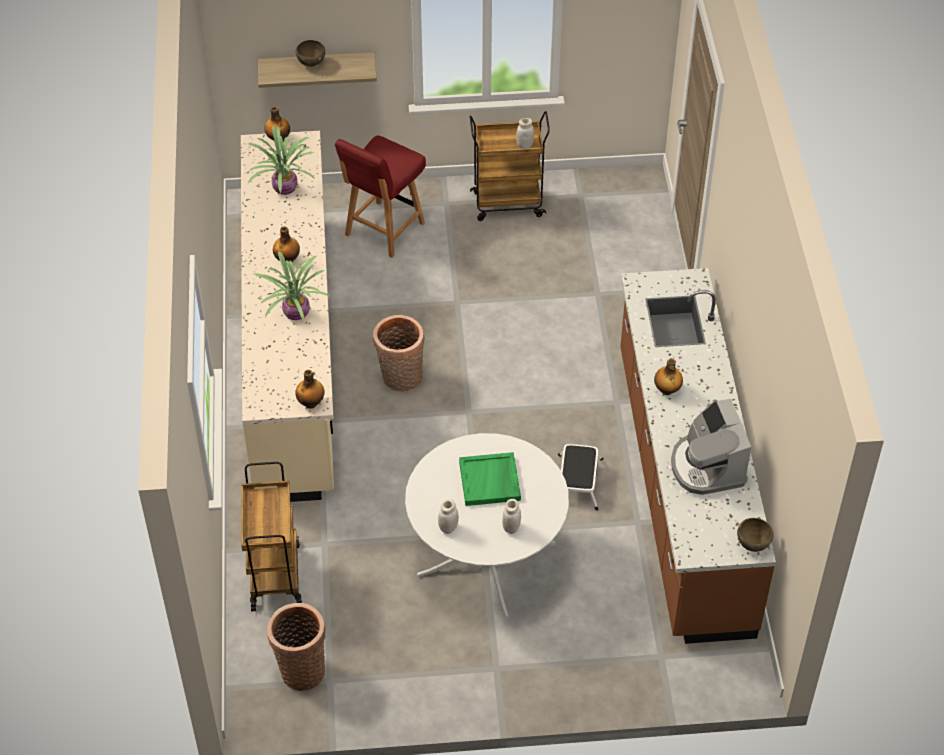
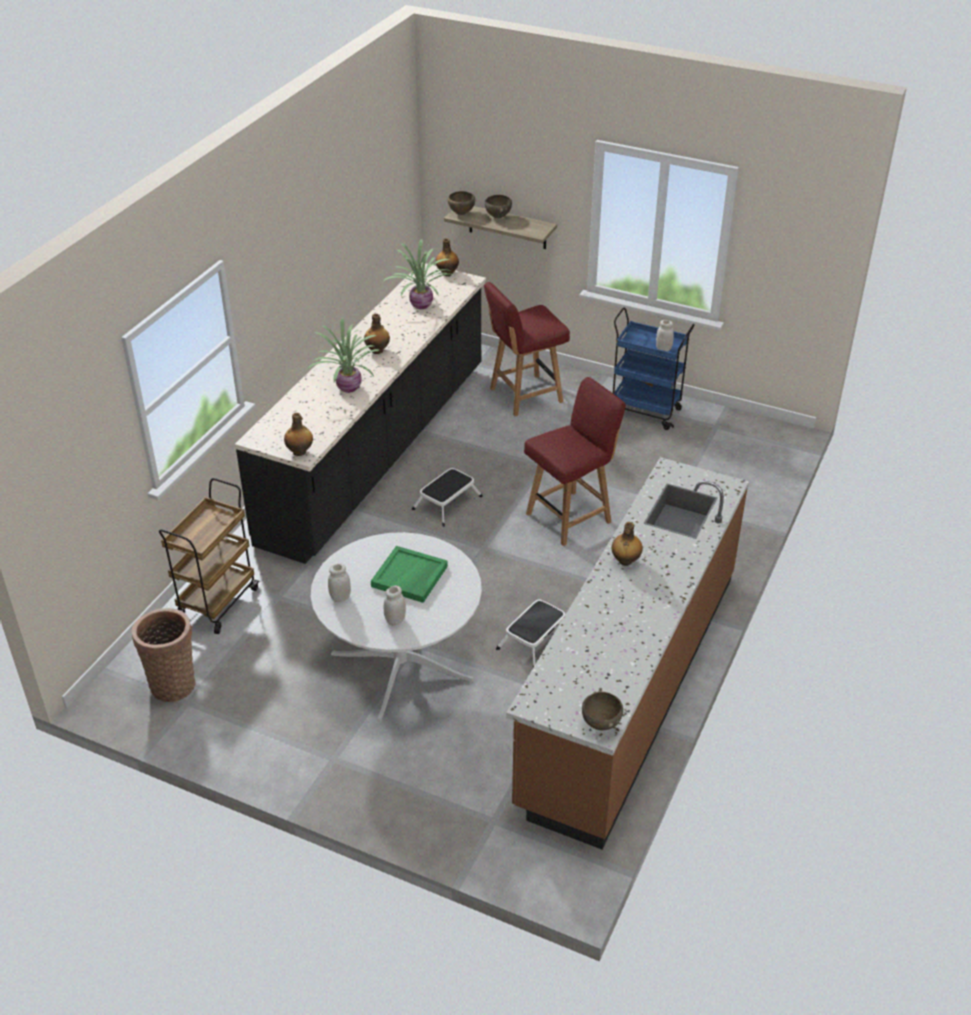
camera: 30 degrees right, 10 degrees down
beige counter [241,131,334,502] -> black counter [235,263,486,564]
basket [373,315,425,392] -> black step ladder [412,468,483,527]
brown cart [470,111,550,221] -> blue cart [613,307,695,430]
coffee machine [671,399,751,495] -> none
none -> brown bowl [448,191,475,215]
none -> red chair [524,377,626,546]

